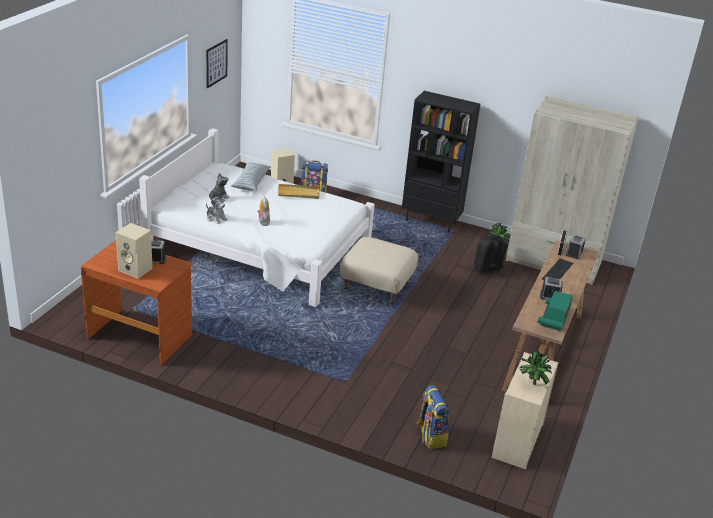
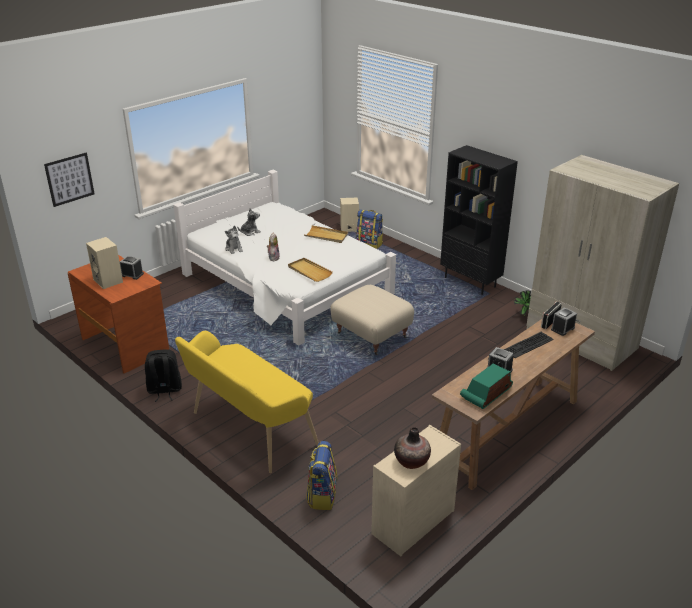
camera: 25 degrees right, 0 degrees up
picture [206,39,228,88] -> picture moved to [44,153,95,207]
pillow [231,162,271,191] -> none
black backpack [474,235,507,279] -> black backpack moved to [145,349,182,402]
potted plant [520,351,552,385] -> vase [394,427,431,469]
none -> yellow bench [175,331,319,473]
none -> beige tray [288,258,333,282]

